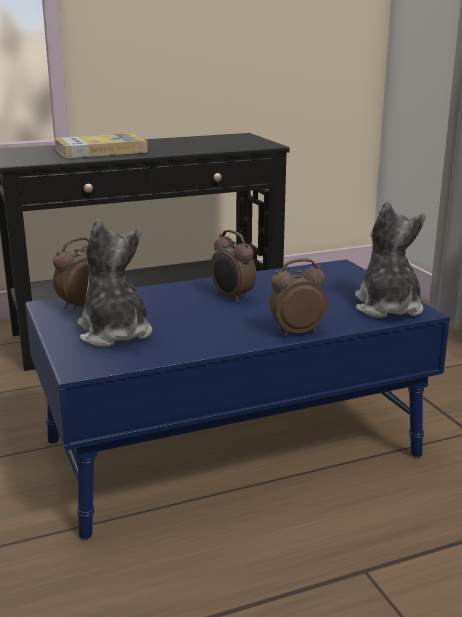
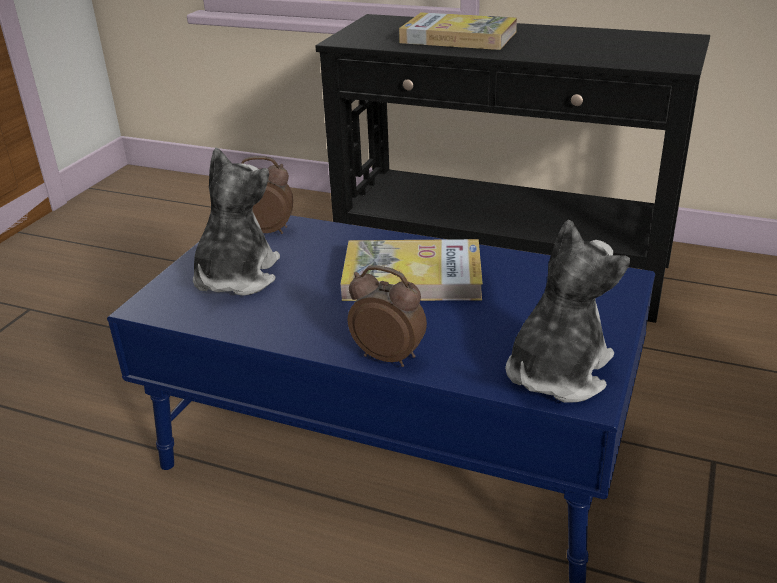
camera: 45 degrees right, 10 degrees up
alarm clock [210,230,256,303] -> book [340,239,483,301]

